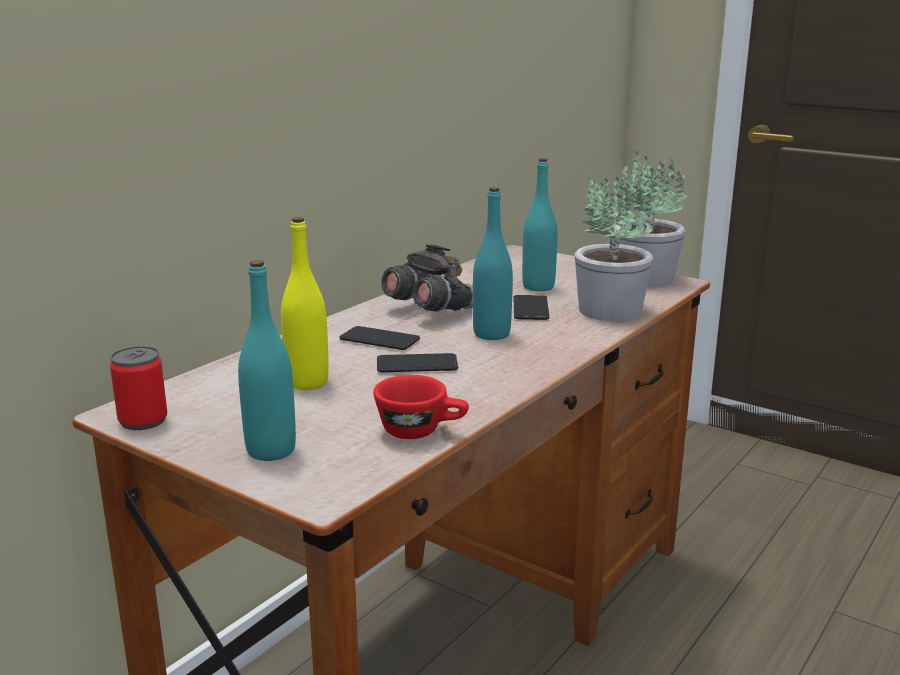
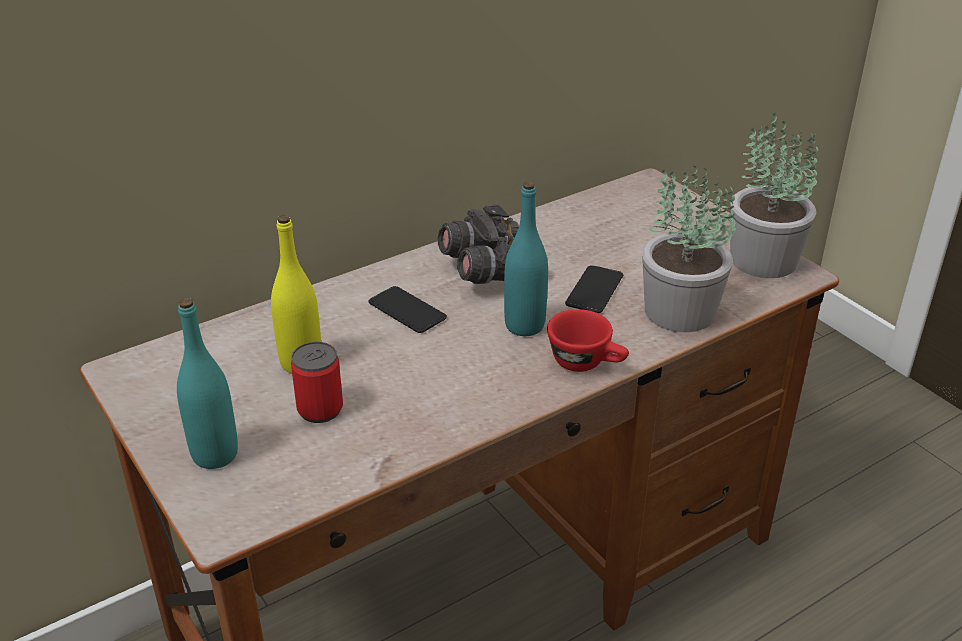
camera: 20 degrees right, 15 degrees up
can [110,346,167,430] -> can moved to [291,342,343,423]
red cup [373,375,469,439] -> red cup moved to [547,309,629,372]
phone [377,353,458,372] -> none
turquoise bottle [522,158,558,291] -> none

